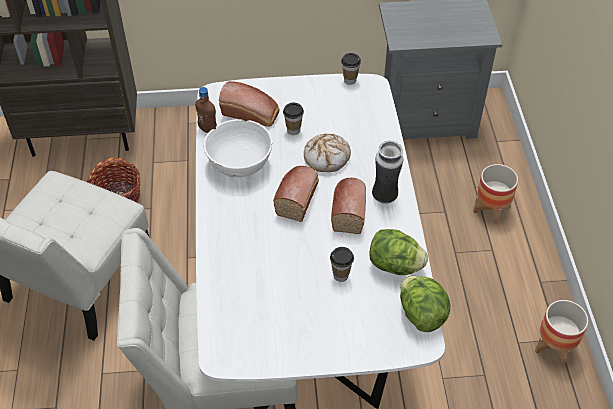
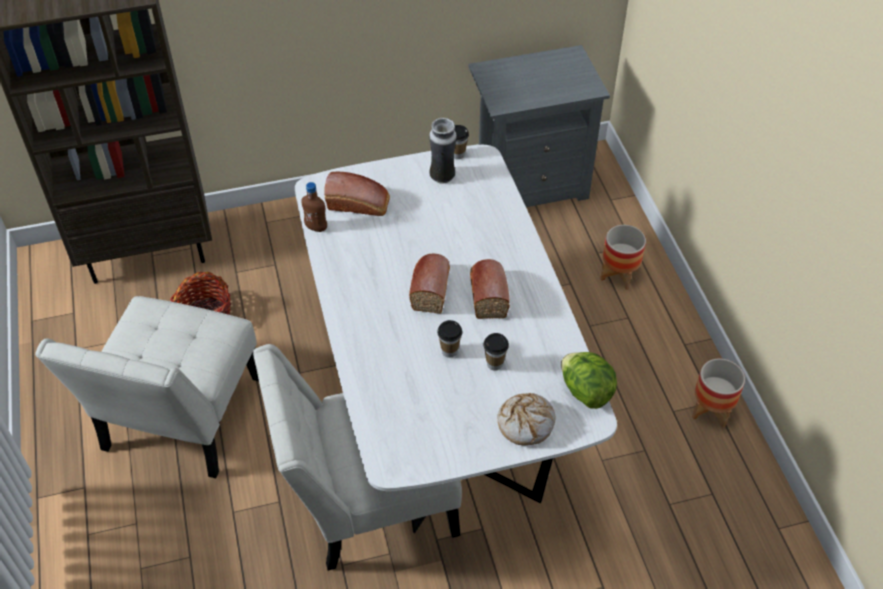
camera: 10 degrees left, 0 degrees up
white bowl [203,119,273,177] -> none
cup [283,103,304,135] -> cup moved to [437,320,462,358]
bread [304,134,351,172] -> bread moved to [498,393,555,446]
lettuce [369,229,428,275] -> none
vase [372,140,403,204] -> vase moved to [429,118,457,184]

